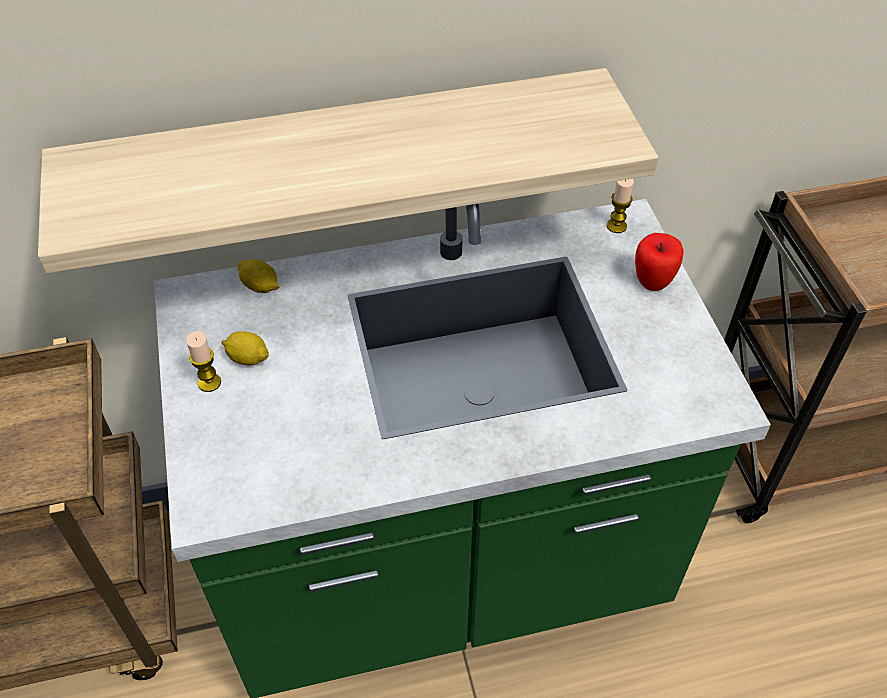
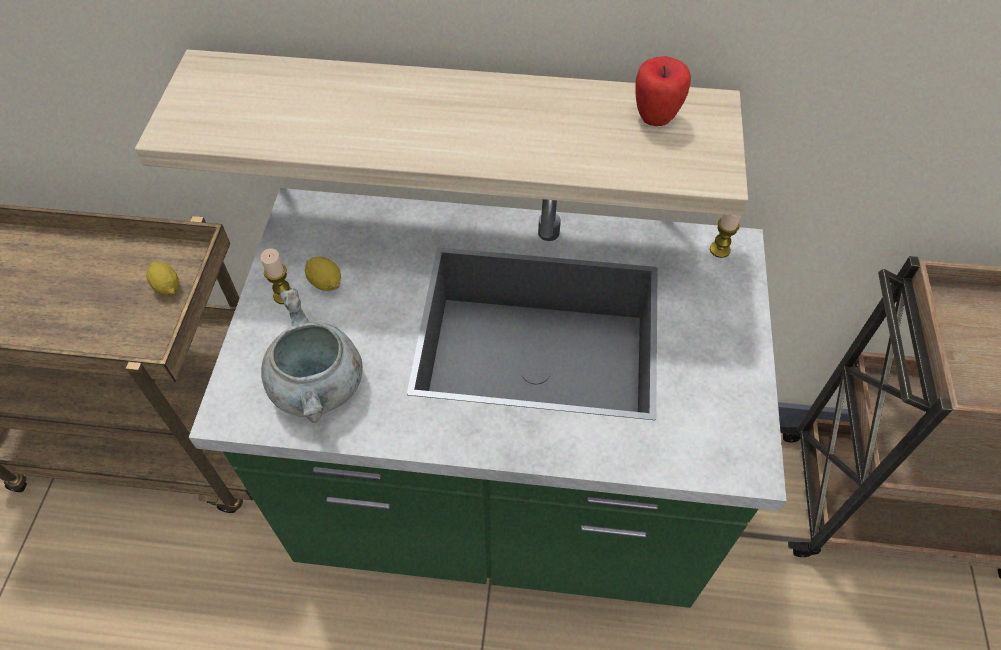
camera: 20 degrees right, 5 degrees up
lemon [237,259,279,293] -> lemon moved to [146,261,179,295]
apple [635,233,684,291] -> apple moved to [635,56,691,126]
none -> grey cooking pot [261,289,363,423]

